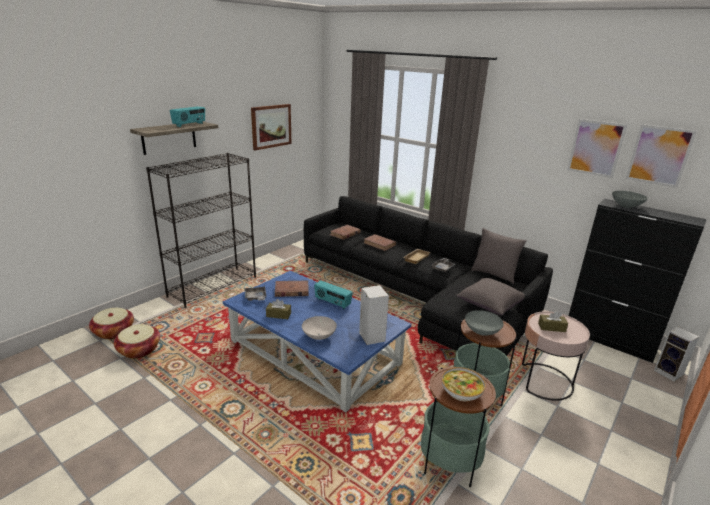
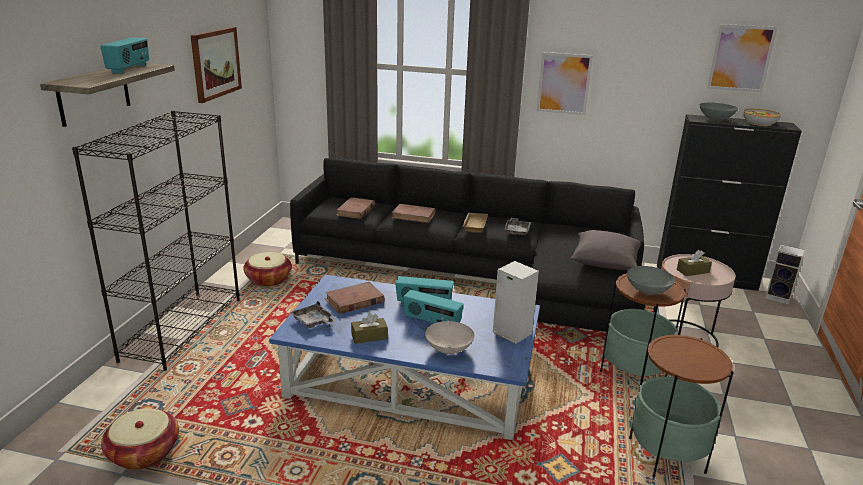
camera: 25 degrees left, 0 degrees up
basket [89,308,134,339] -> basket moved to [243,252,292,287]
bowl [442,367,486,401] -> bowl moved to [743,109,781,126]
grey pillow [471,228,527,284] -> none
picture [567,119,627,178] -> picture moved to [537,52,593,115]
none -> radio [403,290,464,323]

